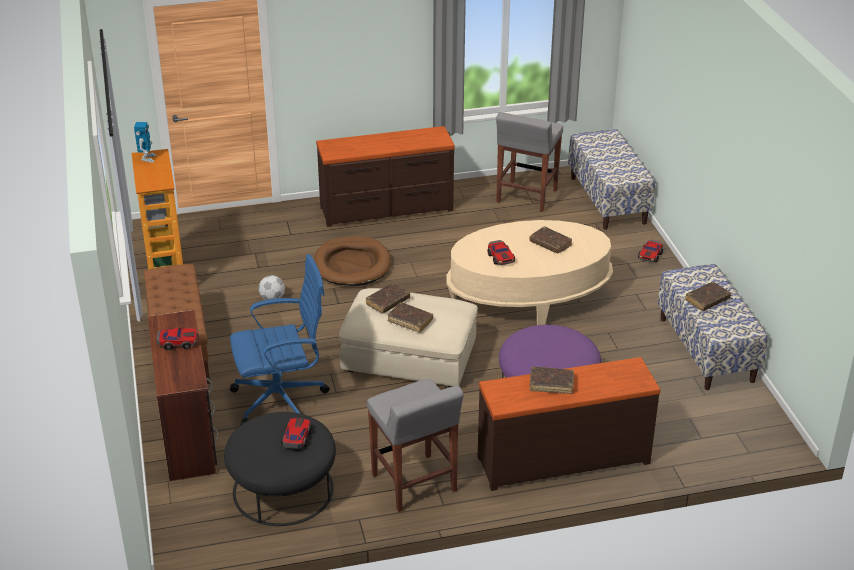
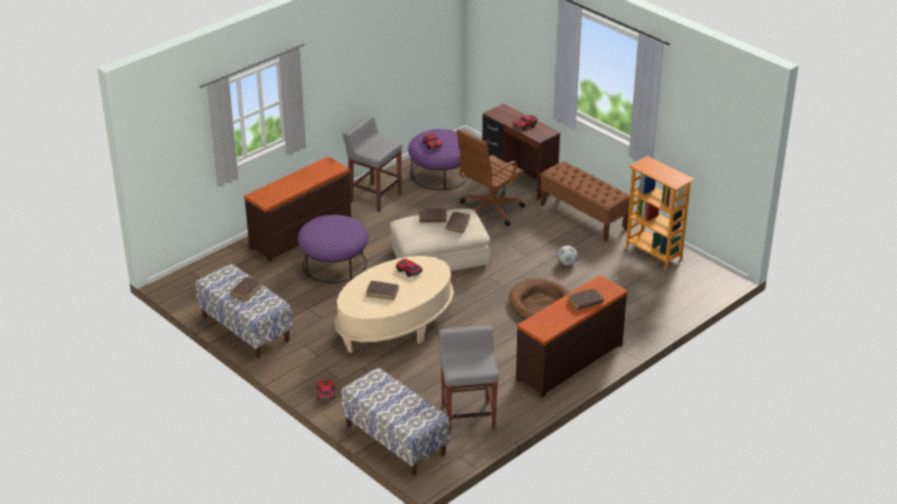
camera: 150 degrees right, 0 degrees up
toy robot [134,122,157,163] -> none
black ottoman [224,412,336,526] -> purple ottoman [408,129,469,190]
blue office chair [230,254,330,425] -> brown office chair [457,129,525,226]
brown book [530,366,574,394] -> brown book moved to [568,288,604,310]

